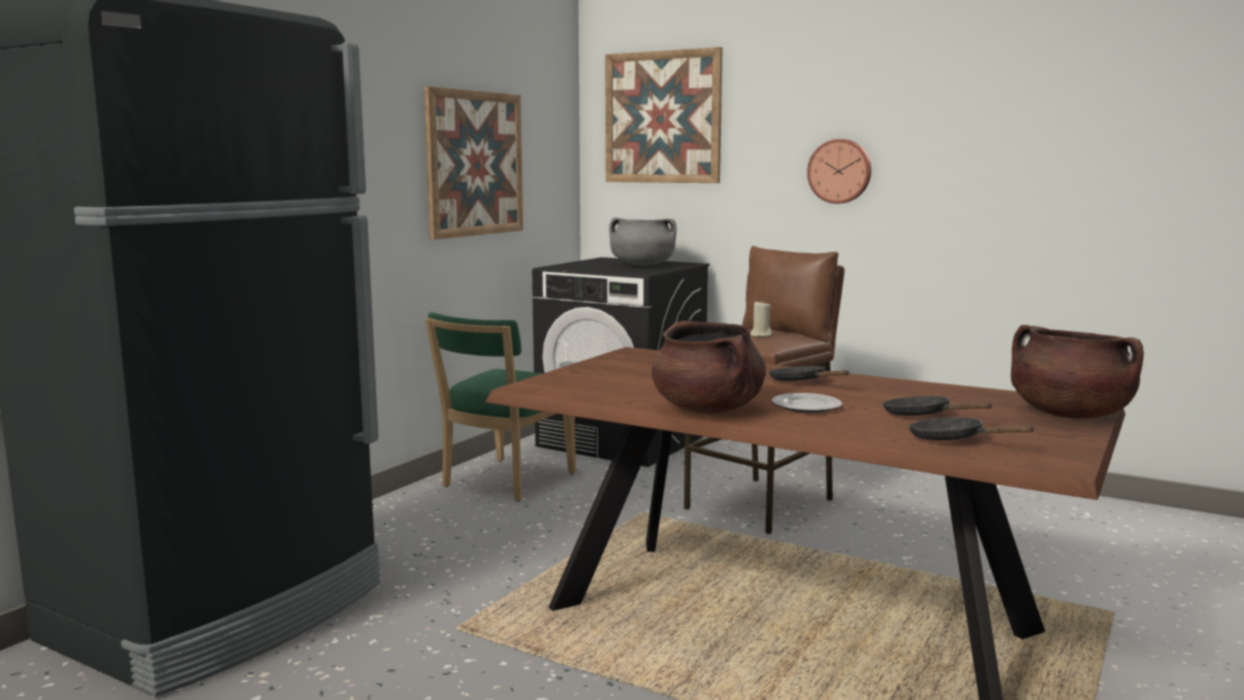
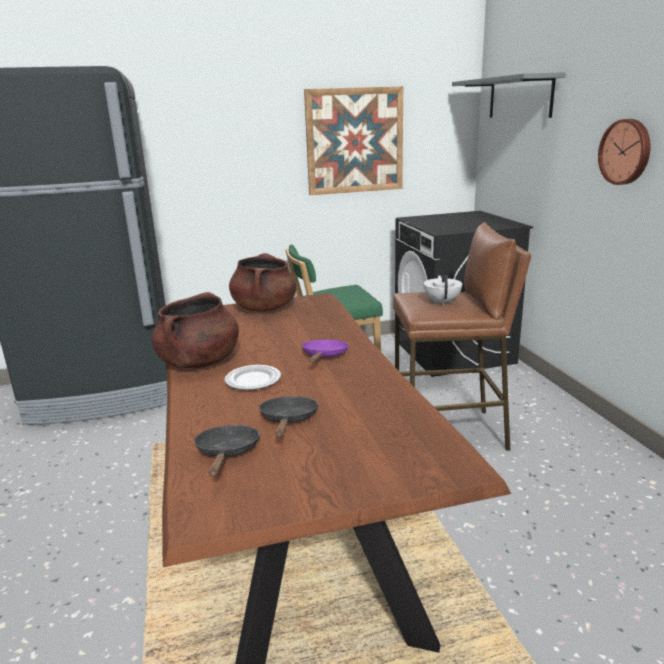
camera: 45 degrees right, 10 degrees up
picture [605,47,723,183] -> grey shelf [452,72,566,118]
grey cooking pot [609,217,677,266] -> none
beige candle [750,301,772,337] -> white teapot [424,275,462,305]
black frying pan [769,366,849,381] -> purple frying pan [302,340,349,363]
brown cooking pot [1011,325,1144,419] -> brown cooking pot moved to [229,253,296,312]

